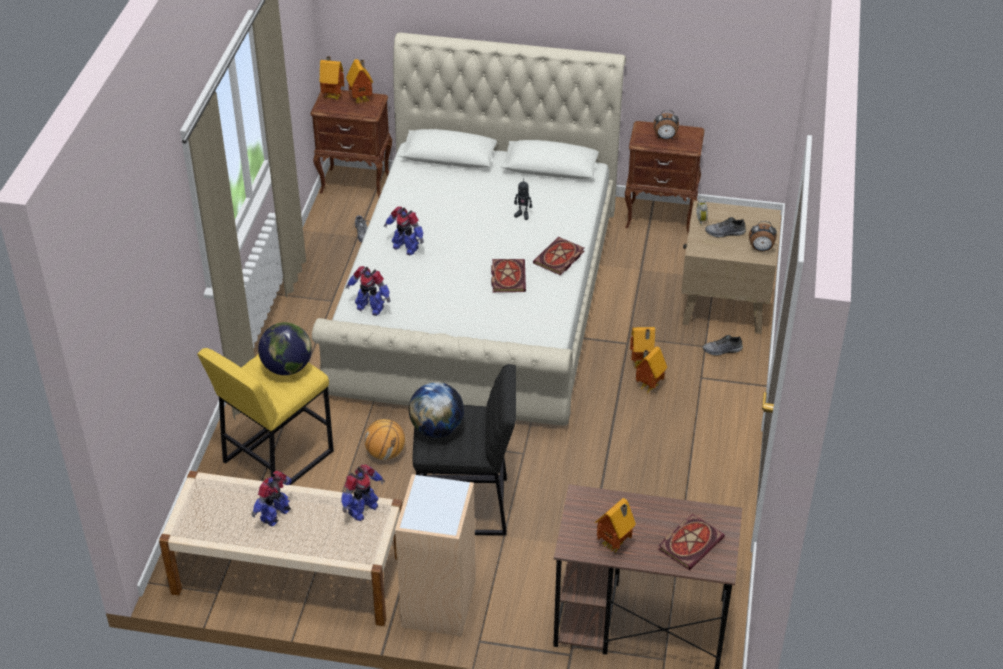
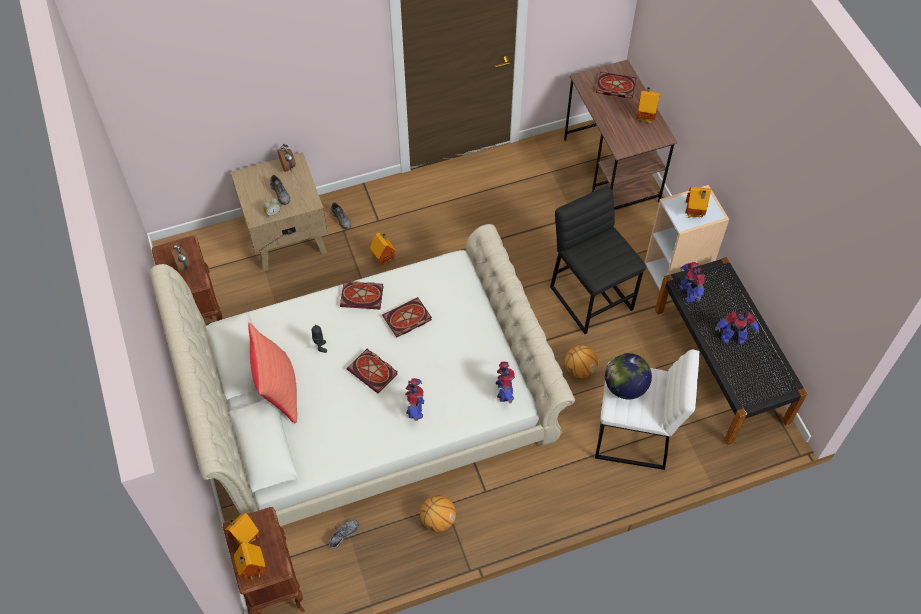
camera: 120 degrees left, 15 degrees up
beige bench [159,471,402,626] -> black bench [655,257,807,446]
yellow stool [197,348,334,485] -> white stool [595,349,700,470]
toy robot [341,464,385,521] -> toy robot turned 120 degrees counterclockwise [679,262,705,302]
globe [409,382,464,438] -> none
toy house [635,346,667,393] -> toy house moved to [685,187,711,218]
none -> red pillow [248,322,297,423]
none -> book [347,349,398,394]
none -> basketball [420,495,456,532]

